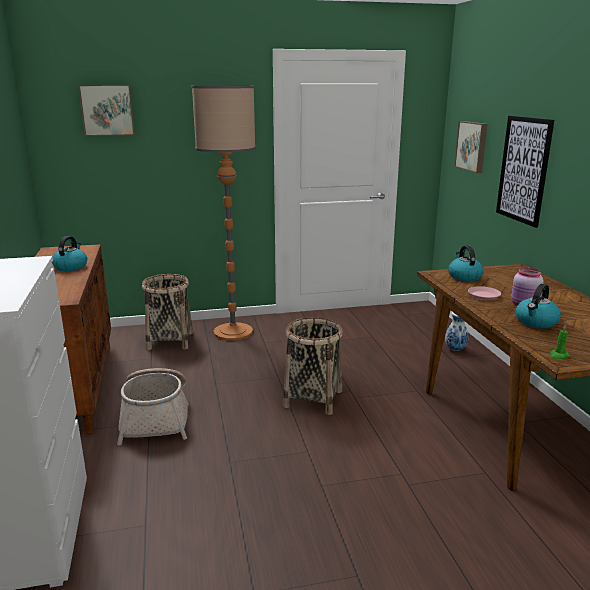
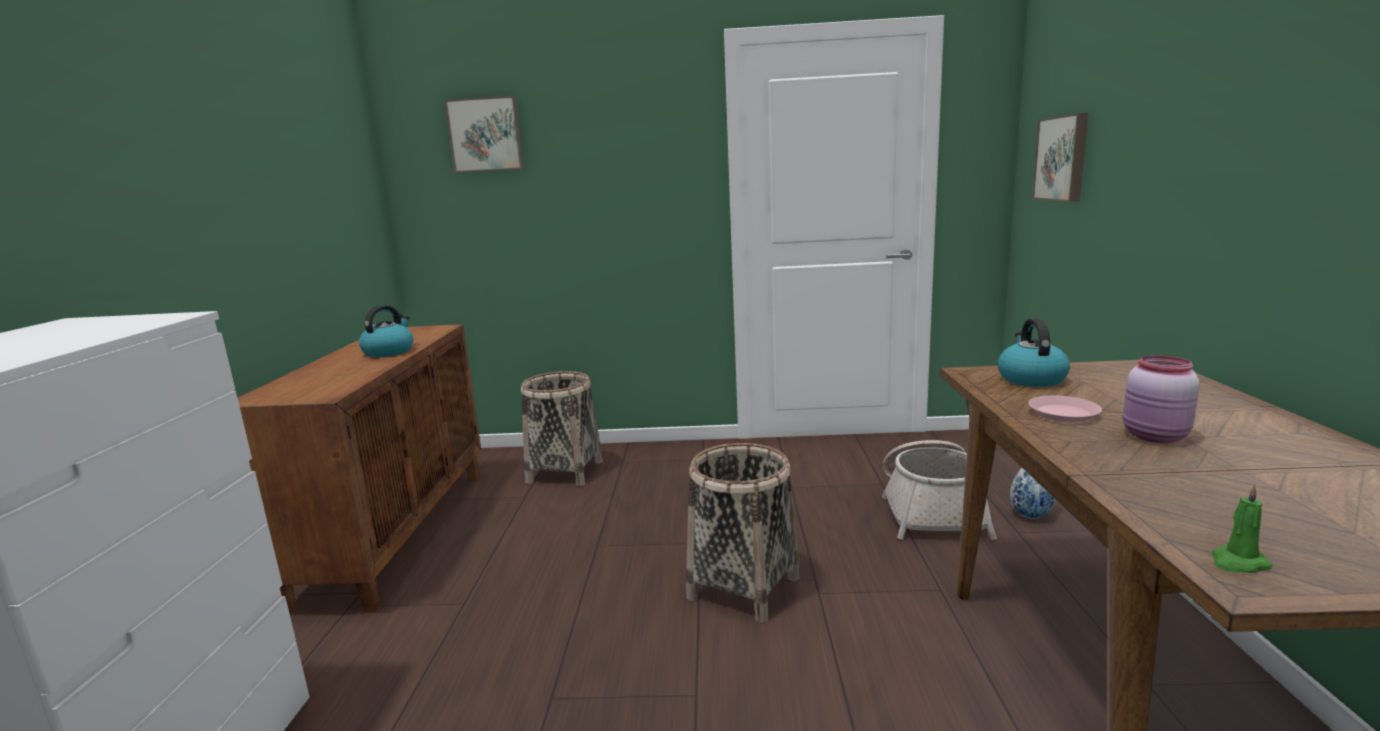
camera: 15 degrees right, 5 degrees down
basket [117,368,189,445] -> basket moved to [882,440,997,540]
floor lamp [191,86,256,341] -> none
picture [496,116,554,228] -> none
kettle [516,284,561,328] -> none

